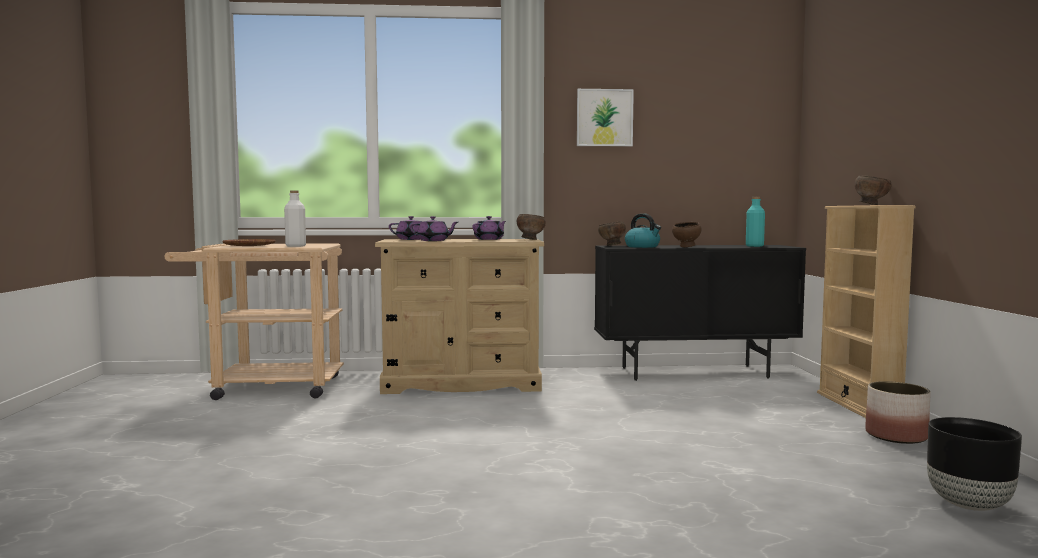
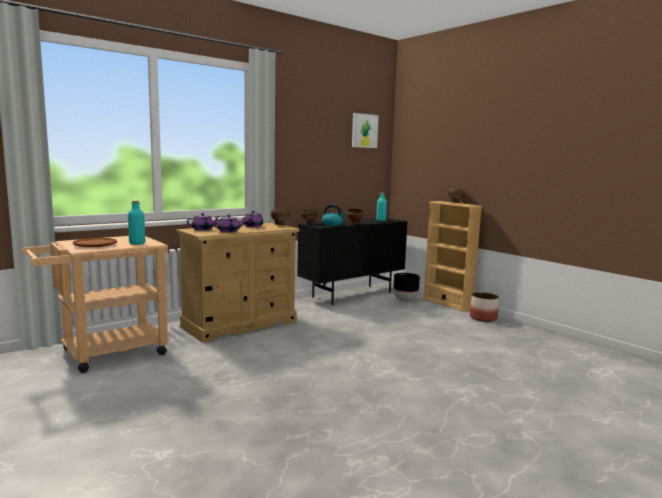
camera: 35 degrees left, 5 degrees up
white bottle [284,191,306,247] -> turquoise bottle [128,201,145,245]
picture [577,89,634,147] -> picture moved to [352,113,379,148]
black planter [927,417,1022,511] -> black planter moved to [393,273,420,302]

